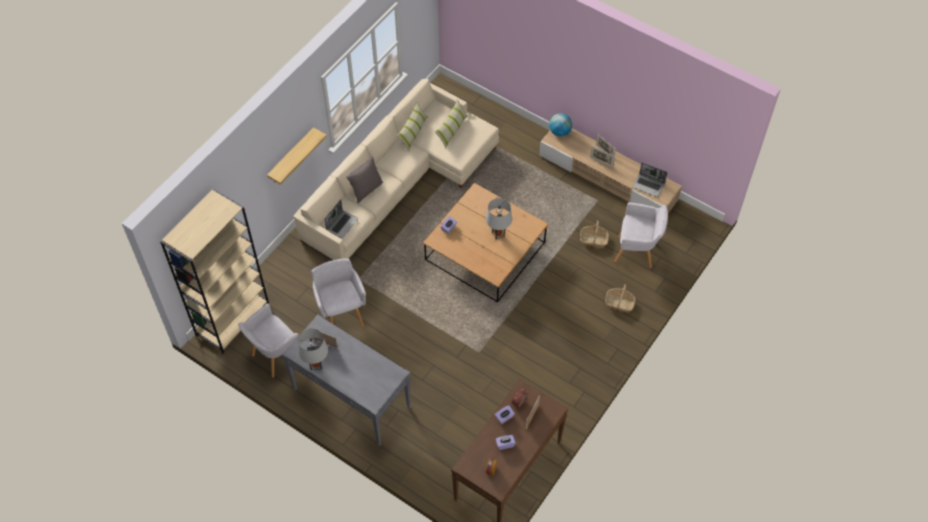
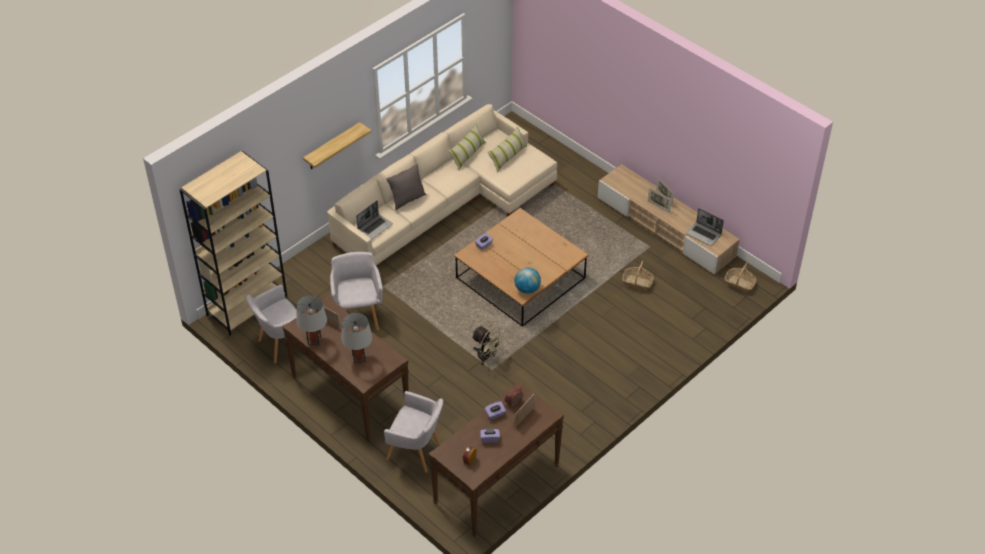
camera: 10 degrees right, 10 degrees down
grey console table [282,314,411,446] -> brown console table [283,296,409,442]
grey table lamp [486,198,512,240] -> grey table lamp moved to [341,313,372,364]
globe [549,113,572,137] -> globe moved to [514,267,541,294]
basket [605,284,635,312] -> basket moved to [725,263,757,292]
grey armchair [614,202,668,268] -> grey armchair moved to [384,391,443,473]
none -> beige fan [471,325,506,365]

